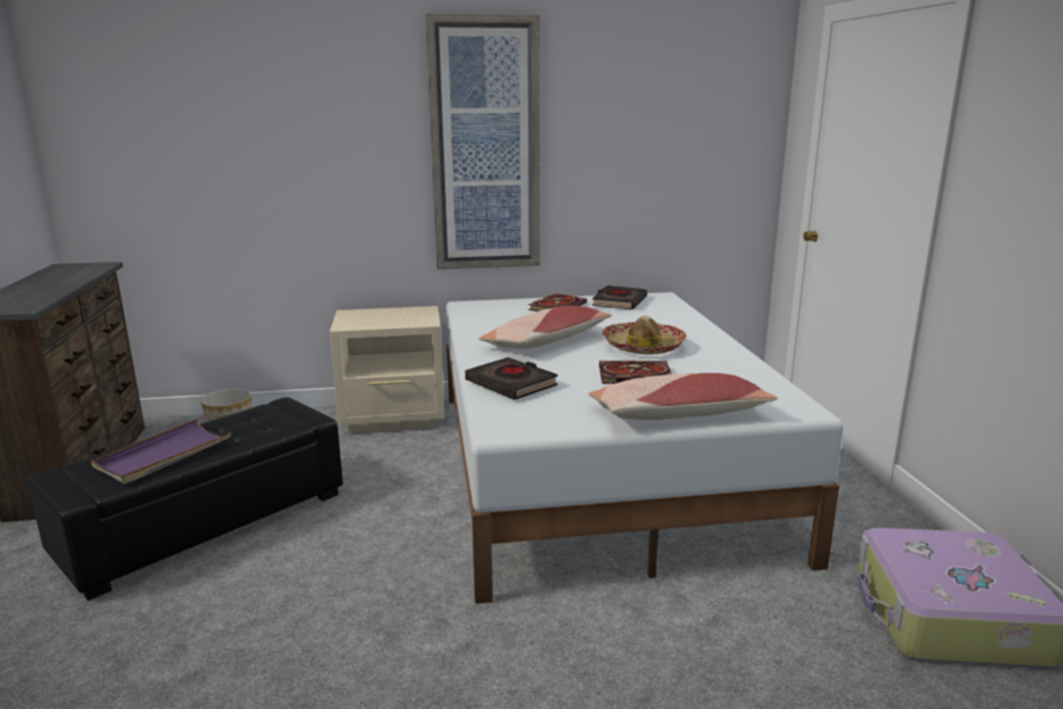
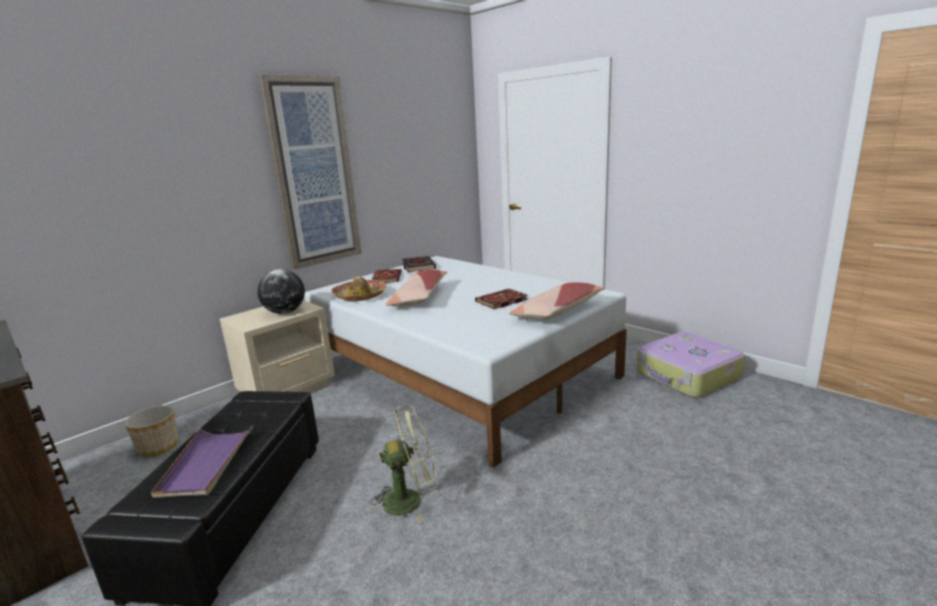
camera: 35 degrees left, 0 degrees up
black book [465,357,558,400] -> none
hat [602,316,687,354] -> hat moved to [331,276,386,301]
none -> globe [257,269,305,314]
none -> green fan [370,404,438,522]

